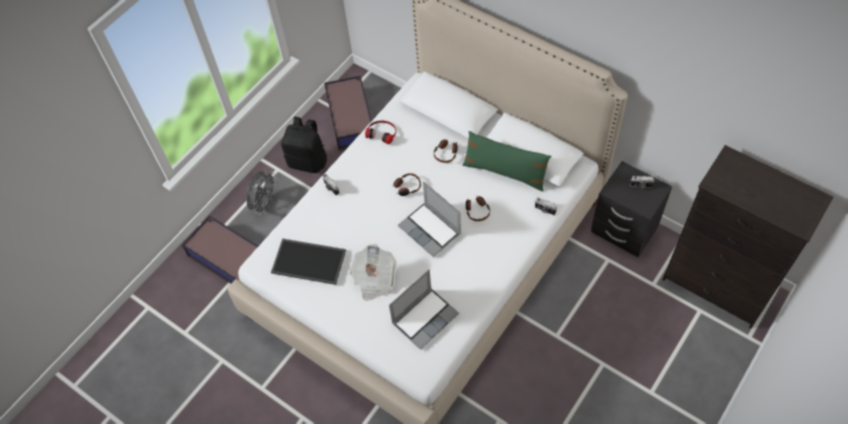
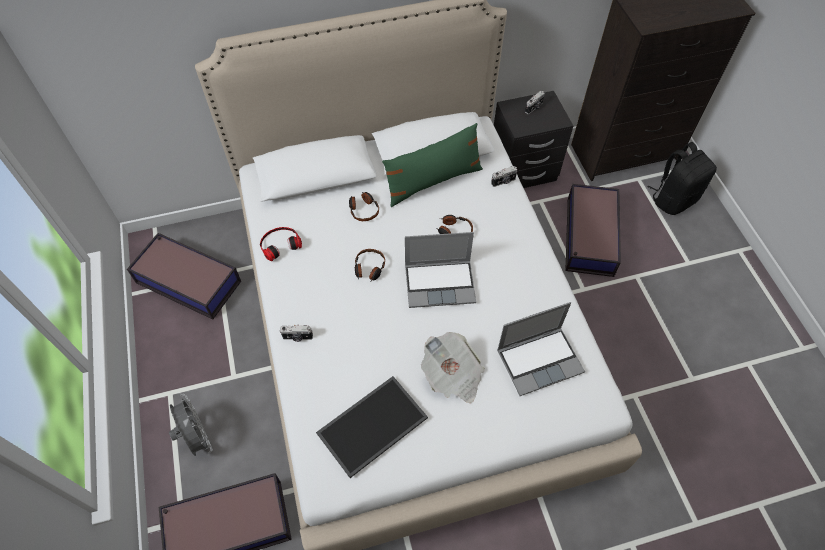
camera: 55 degrees left, 0 degrees up
black backpack [281,117,327,173] -> black backpack moved to [648,142,717,215]
laptop [389,269,459,350] -> laptop turned 75 degrees clockwise [497,302,585,396]
none -> storage box [565,184,621,277]

